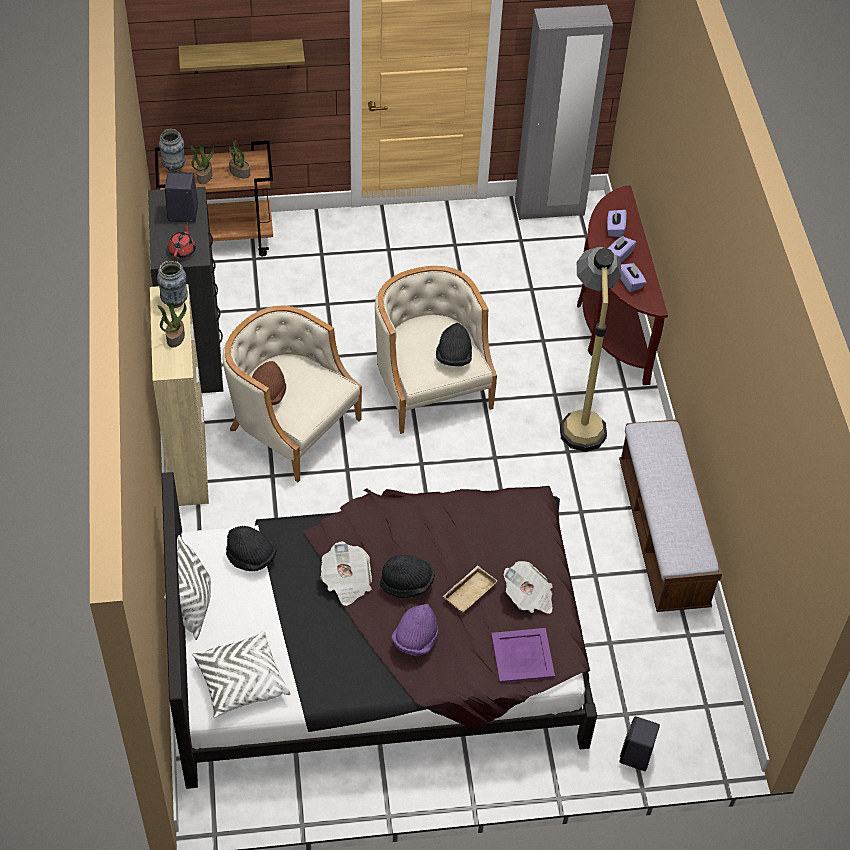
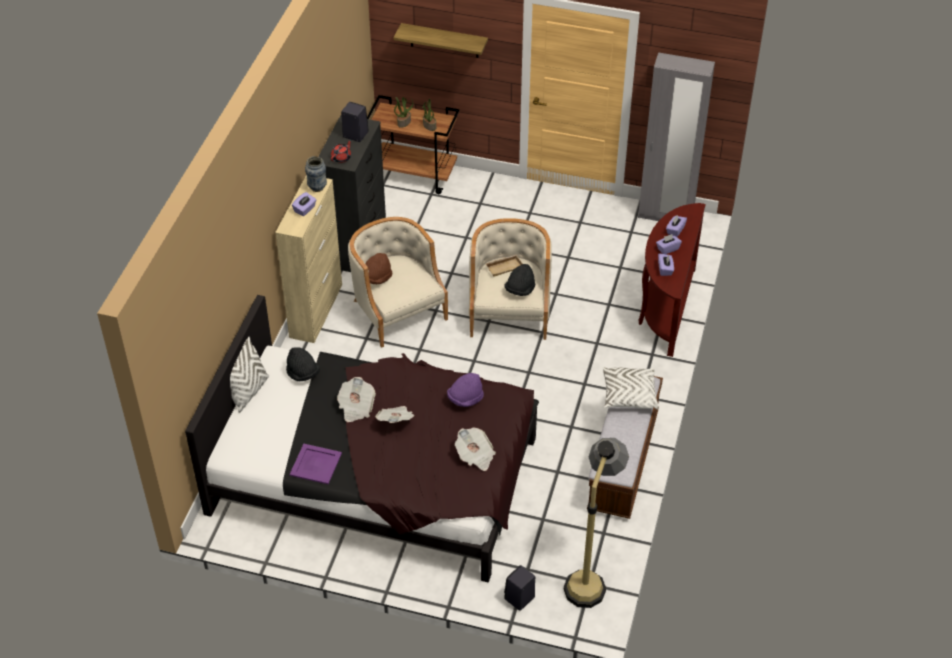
camera: 25 degrees right, 5 degrees down
potted plant [158,302,186,348] -> purple tissue box [292,192,316,216]
vase [159,129,185,172] -> none
white pillow [192,631,291,718] -> white pillow moved to [603,367,659,410]
black hat [380,555,435,598] -> newspaper [375,406,415,423]
purple hat [392,604,439,656] -> purple hat moved to [447,373,484,407]
beige tray [443,566,497,613] -> beige tray moved to [485,254,523,277]
purple tray [491,628,555,683] -> purple tray moved to [289,444,342,484]
floor lamp [560,247,621,452] -> floor lamp moved to [564,438,629,608]

